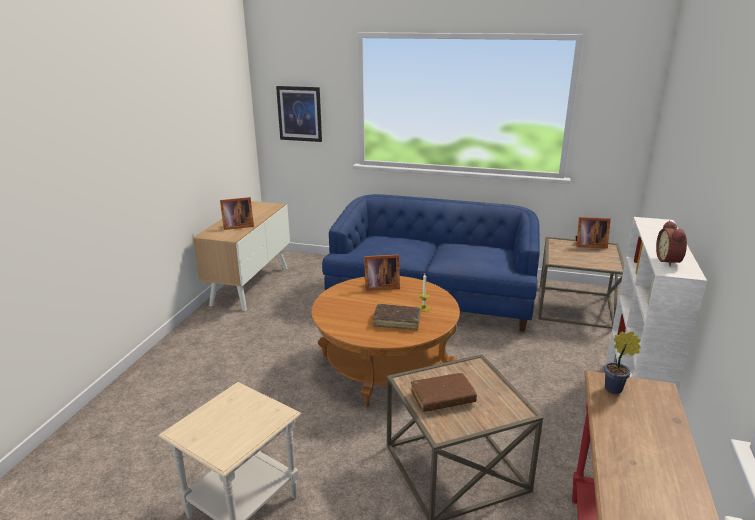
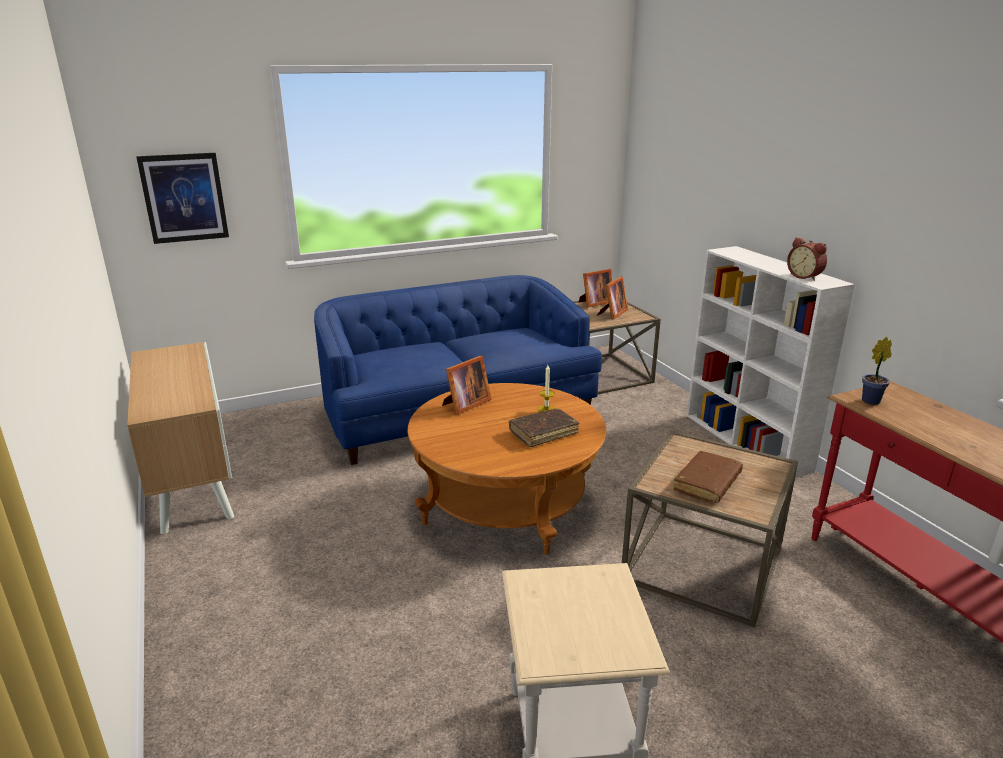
camera: 40 degrees left, 0 degrees up
picture frame [220,197,254,230] -> picture frame moved to [597,277,628,319]

